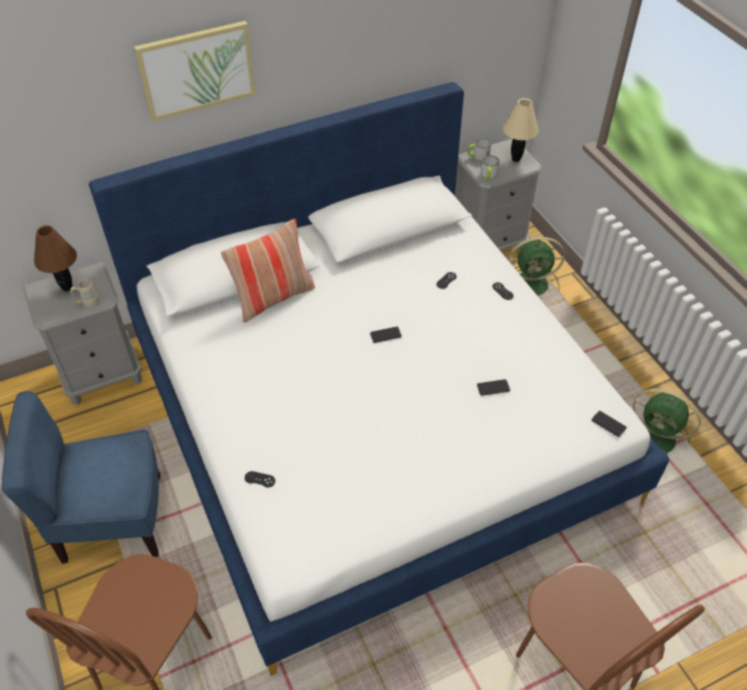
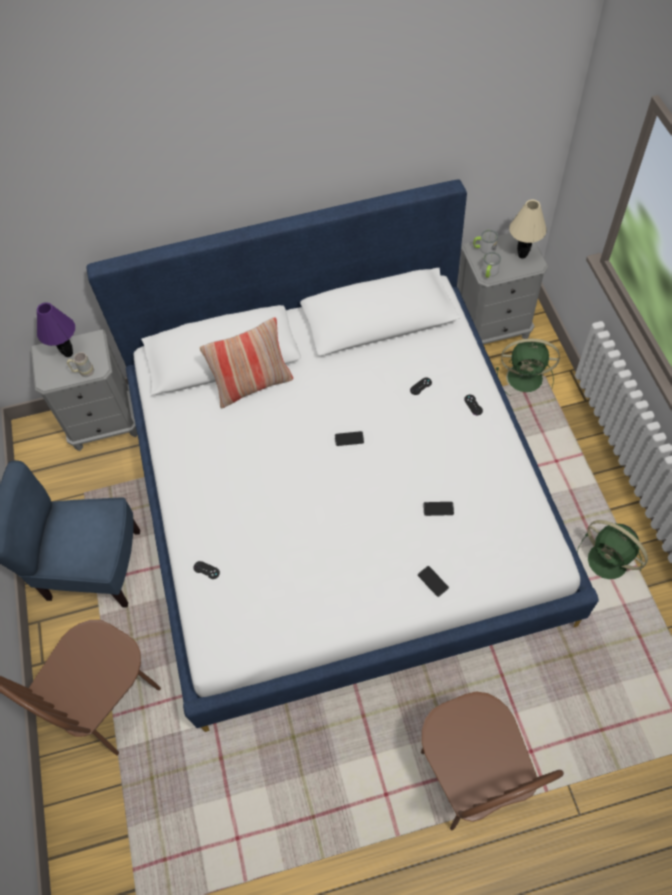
camera: 15 degrees right, 10 degrees up
brown table lamp [34,225,77,292] -> purple table lamp [37,302,75,357]
picture [134,21,256,121] -> none
phone [592,411,627,437] -> phone moved to [418,566,449,597]

